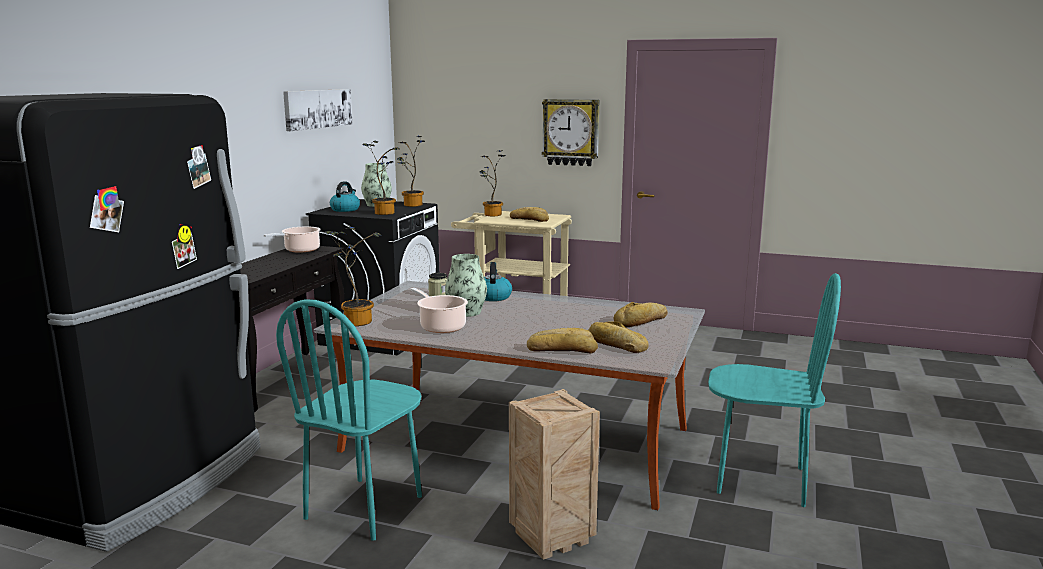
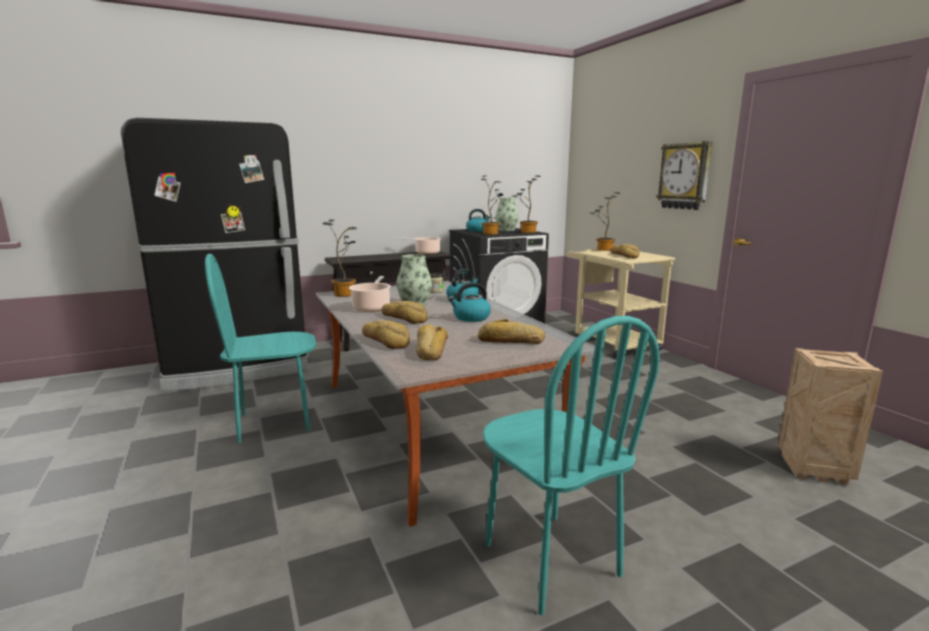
camera: 45 degrees right, 0 degrees up
picture [283,89,352,131] -> none
crate [509,389,600,560] -> crate moved to [778,348,883,485]
none -> bread [381,301,428,324]
none -> kettle [448,282,491,322]

